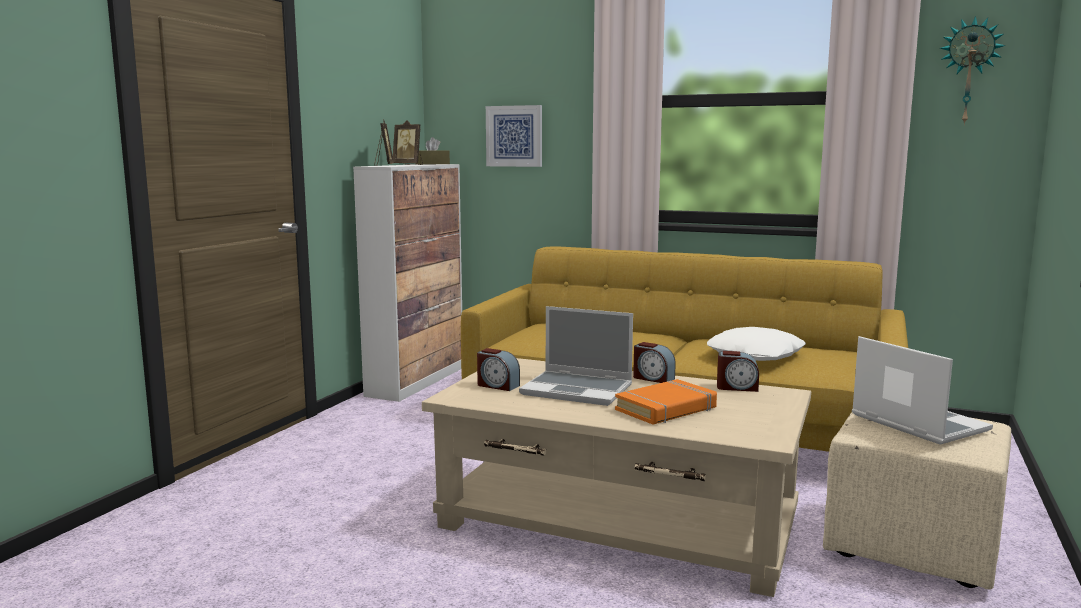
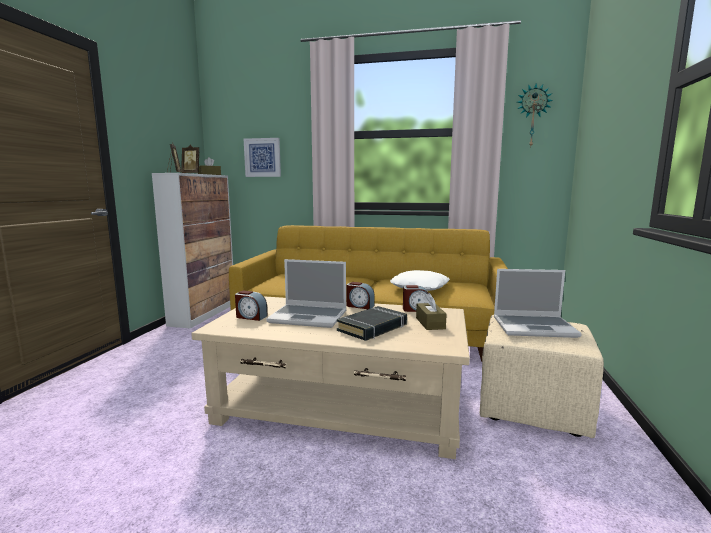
camera: 10 degrees left, 0 degrees up
orange book [615,379,717,425] -> black book [337,306,407,341]
laptop [852,336,993,445] -> laptop turned 135 degrees clockwise [494,269,582,338]
none -> brown tissue box [416,293,447,330]

